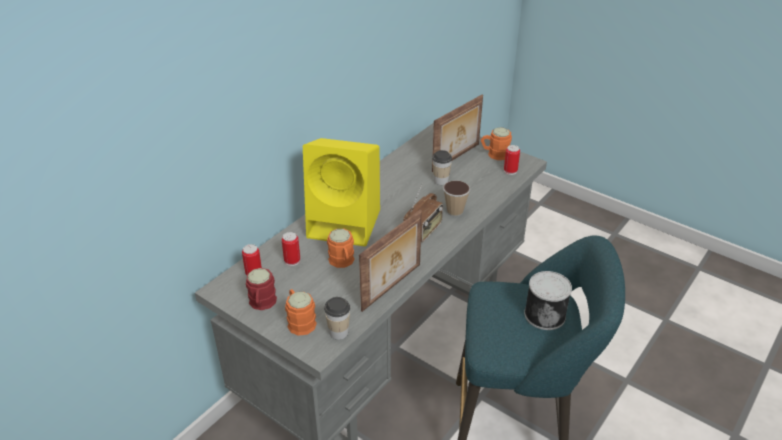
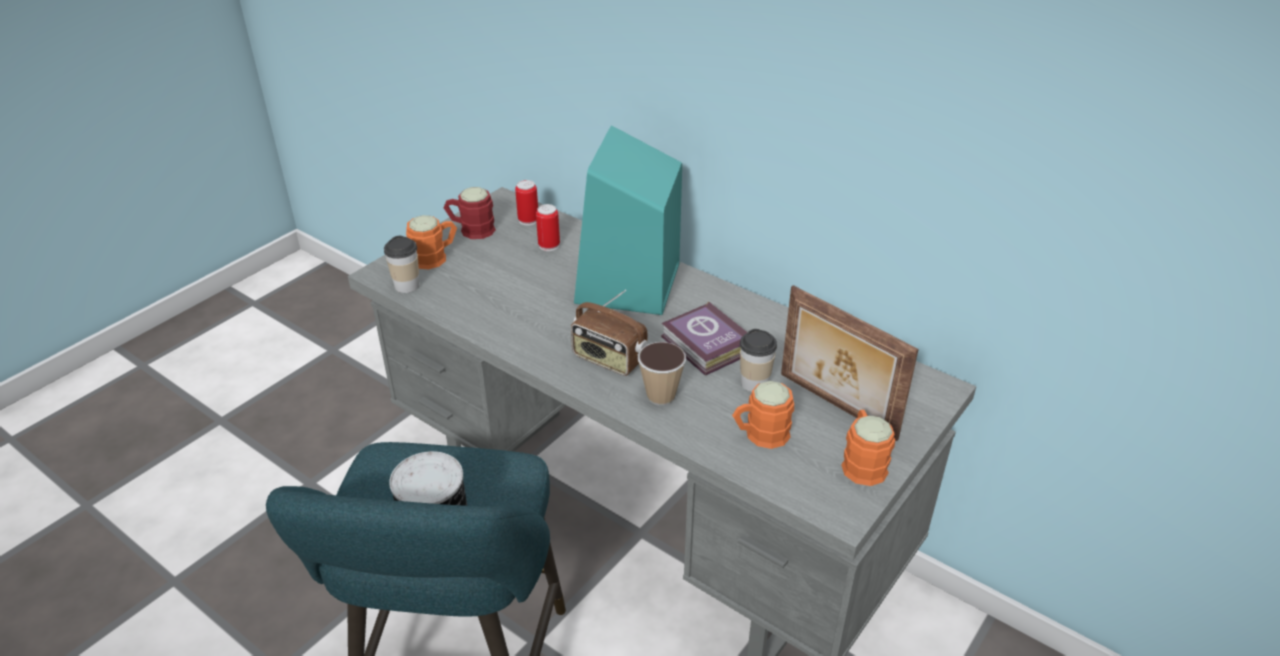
camera: 90 degrees right, 0 degrees up
yellow speaker [303,138,380,246] -> turquoise speaker [574,125,682,315]
orange mug [327,229,354,268] -> orange mug moved to [732,381,794,449]
picture frame [359,209,422,312] -> none
can [504,145,520,175] -> none
none -> book [661,301,748,376]

